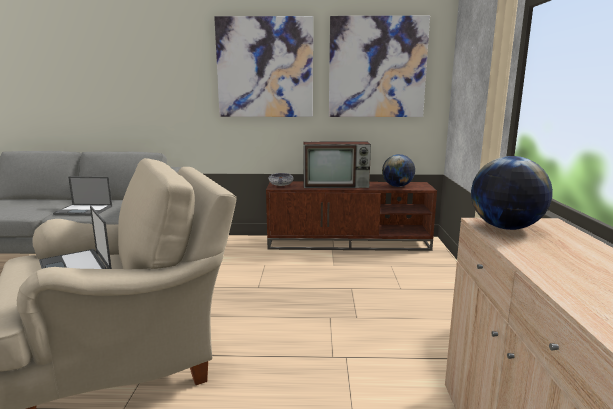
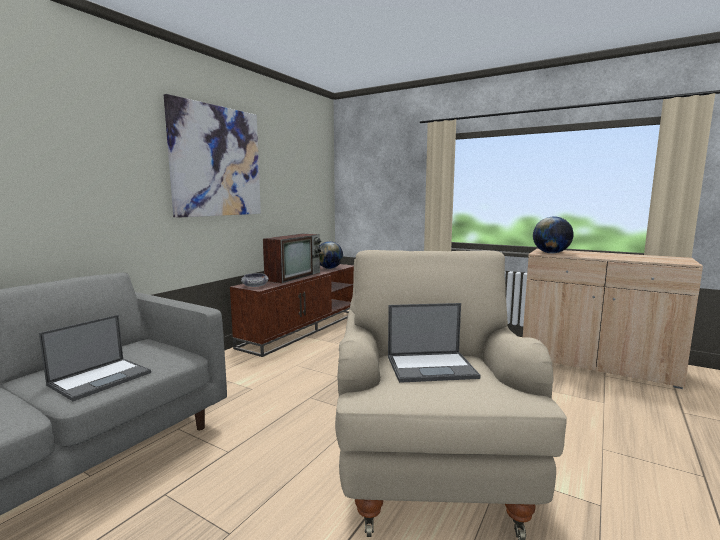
camera: 60 degrees left, 5 degrees down
picture [329,16,430,117] -> none

